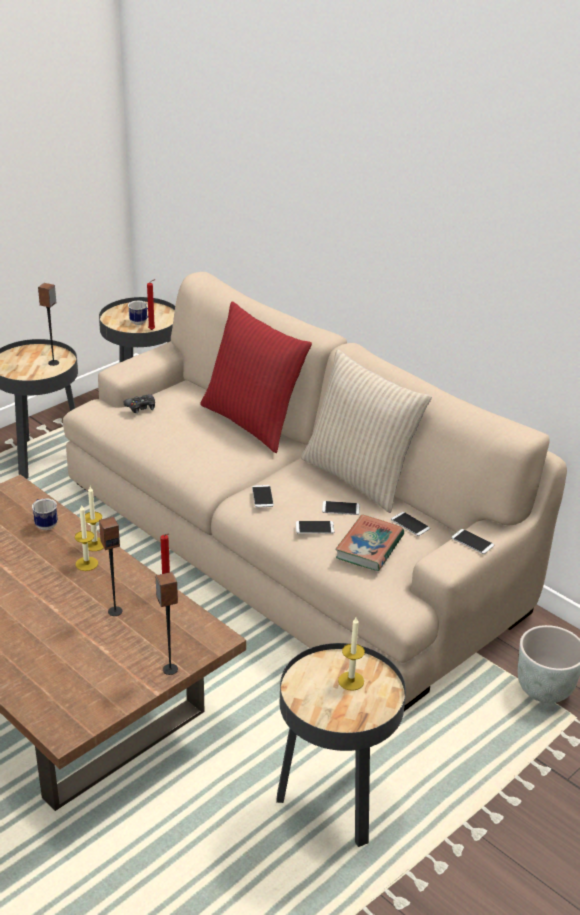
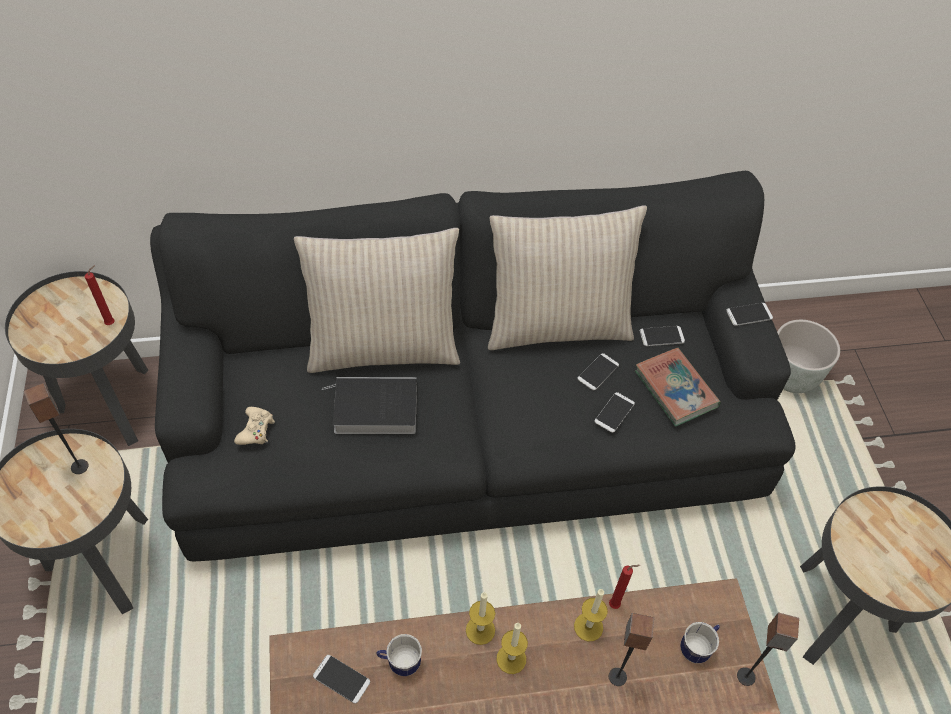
camera: 55 degrees left, 20 degrees up
beige sofa [63,272,567,711] -> black sofa [150,171,796,561]
black game controller [123,394,155,414] -> beige game controller [234,407,275,445]
mug [128,301,148,325] -> mug moved to [680,622,720,663]
red pillow [200,302,312,453] -> beige pillow [294,228,460,373]
phone [252,485,274,508] -> phone moved to [313,655,370,704]
candle [338,617,365,691] -> candle moved to [574,589,608,641]
none -> book [322,377,417,434]

